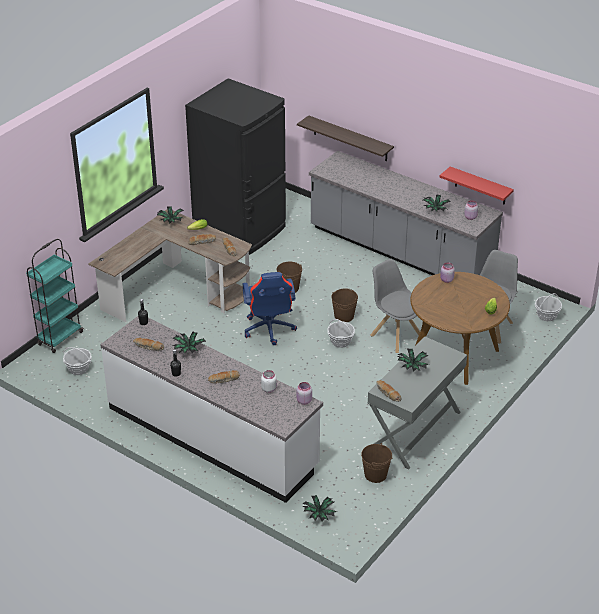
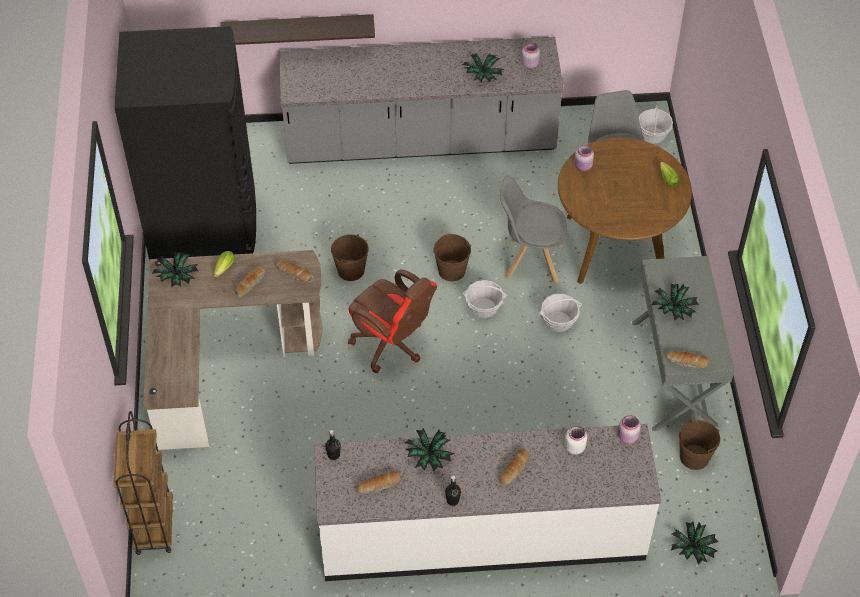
camera: 40 degrees left, 15 degrees up
turquoise cart [26,239,84,353] -> brown cart [113,411,173,555]
basket [63,347,92,375] -> basket moved to [539,294,582,332]
blue office chair [243,272,297,345] -> brown office chair [348,269,437,373]
red shelf [440,167,514,205] -> none

